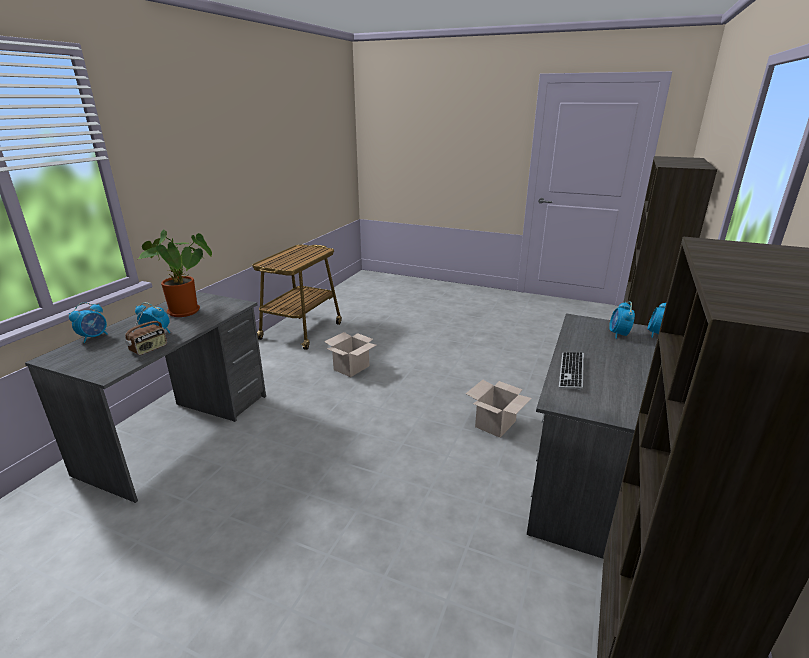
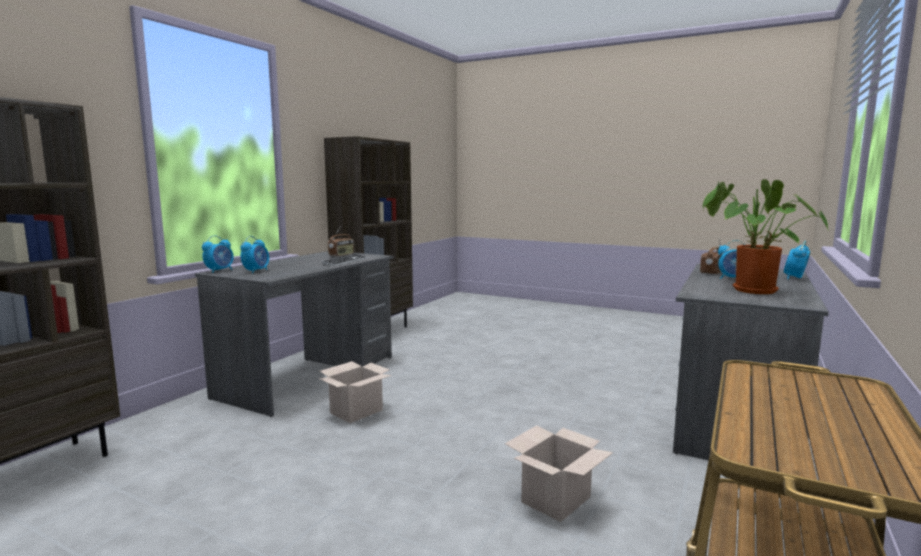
camera: 175 degrees left, 15 degrees down
none -> radio [328,226,354,257]

